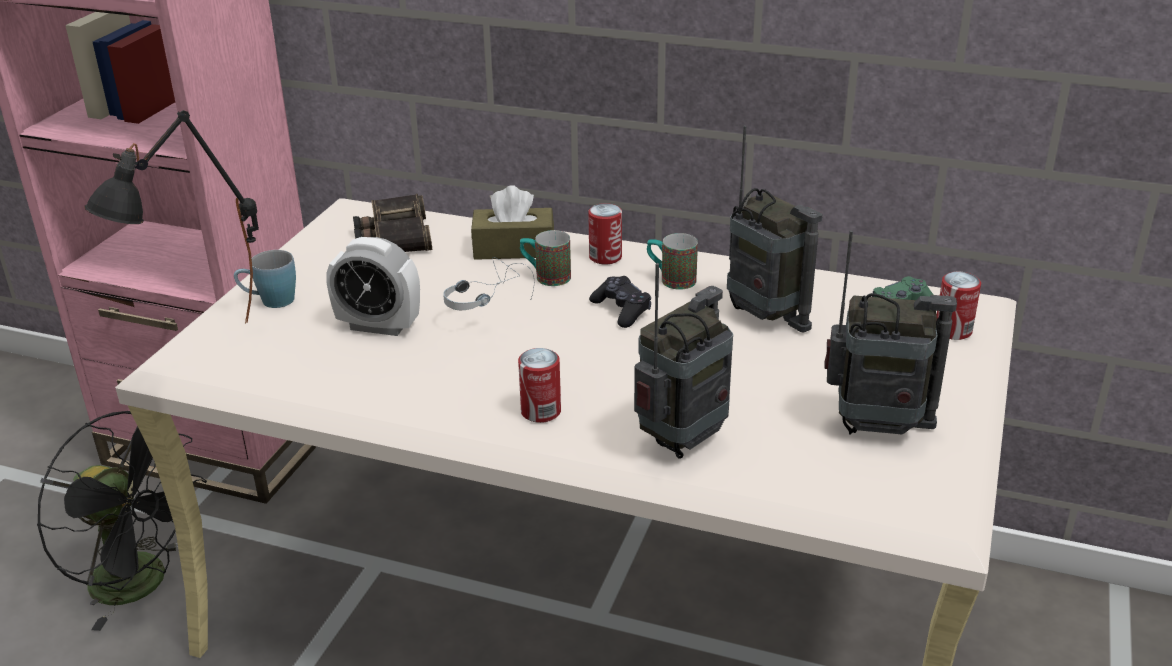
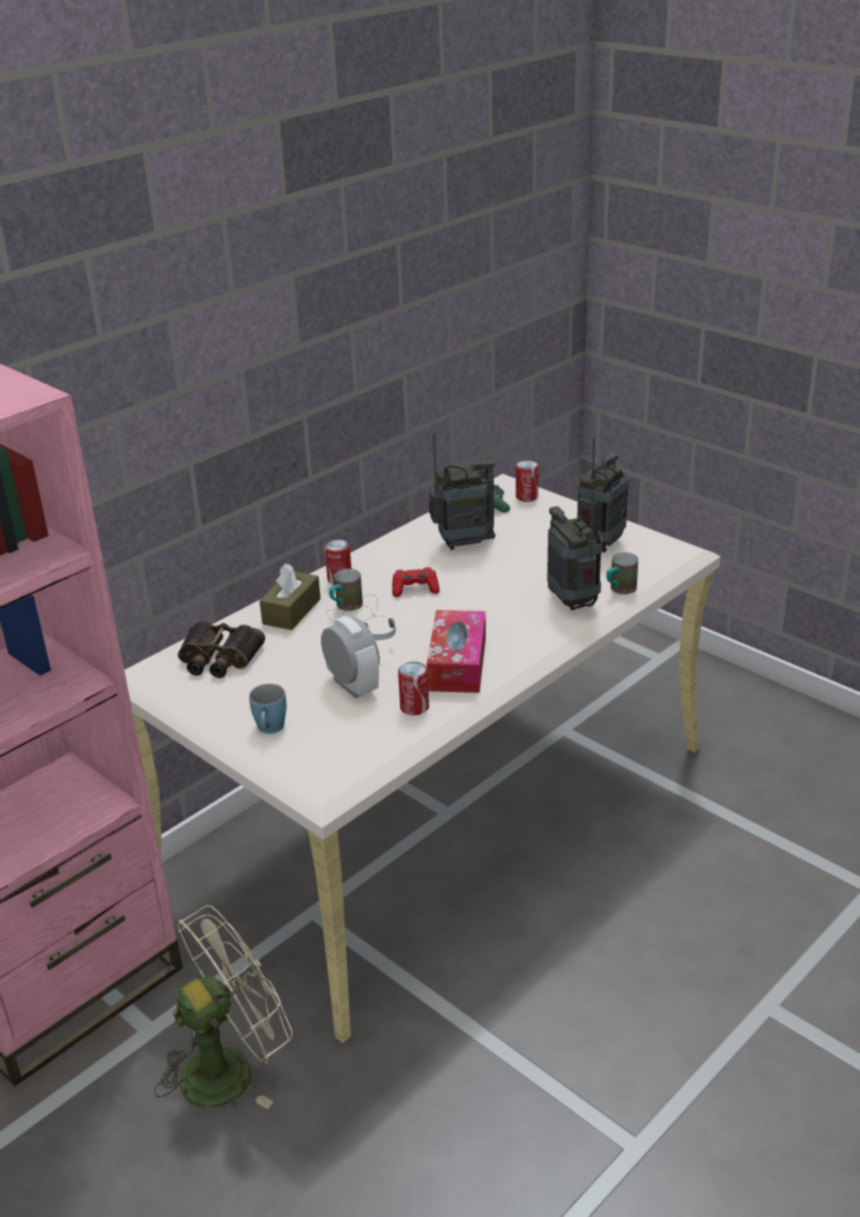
camera: 65 degrees left, 0 degrees up
black fan [37,411,207,631] -> beige fan [154,905,293,1109]
black table lamp [84,110,259,324] -> none
alarm clock [327,237,420,336] -> alarm clock turned 75 degrees counterclockwise [321,616,380,698]
can [518,348,561,423] -> can moved to [398,662,429,715]
black game controller [589,276,651,328] -> red game controller [392,567,440,597]
mug [647,233,698,290] -> mug moved to [606,552,638,595]
none -> tissue box [427,610,486,693]

